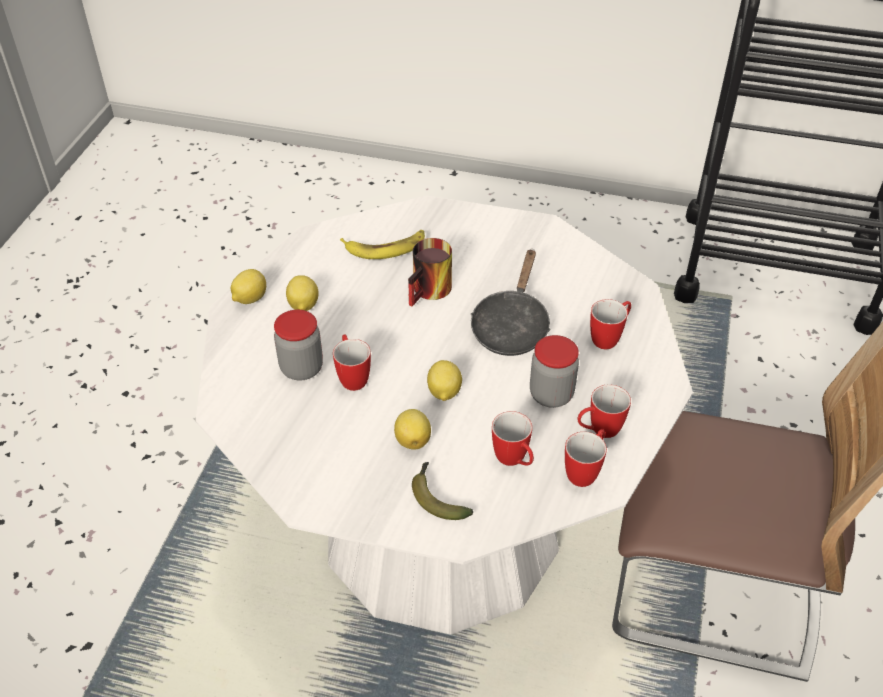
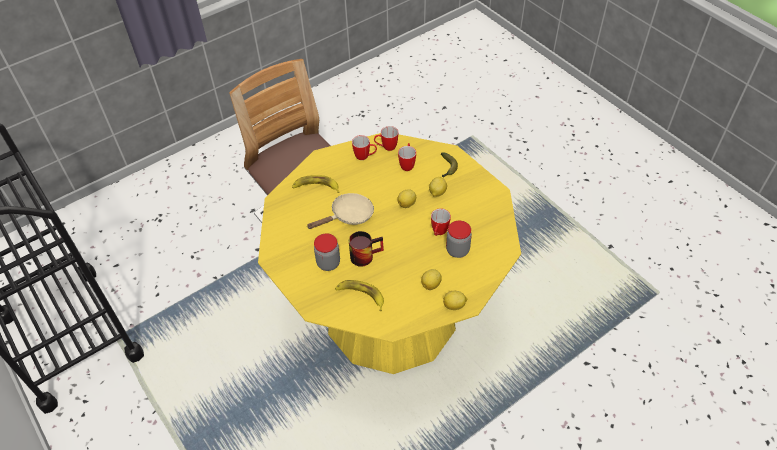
camera: 140 degrees left, 5 degrees up
white dining table [196,196,693,634] -> yellow dining table [258,133,521,374]
black frying pan [471,249,551,356] -> beige frying pan [307,193,374,229]
jar [530,335,579,408] -> jar moved to [314,234,340,271]
mug [590,299,631,349] -> banana [292,175,339,193]

